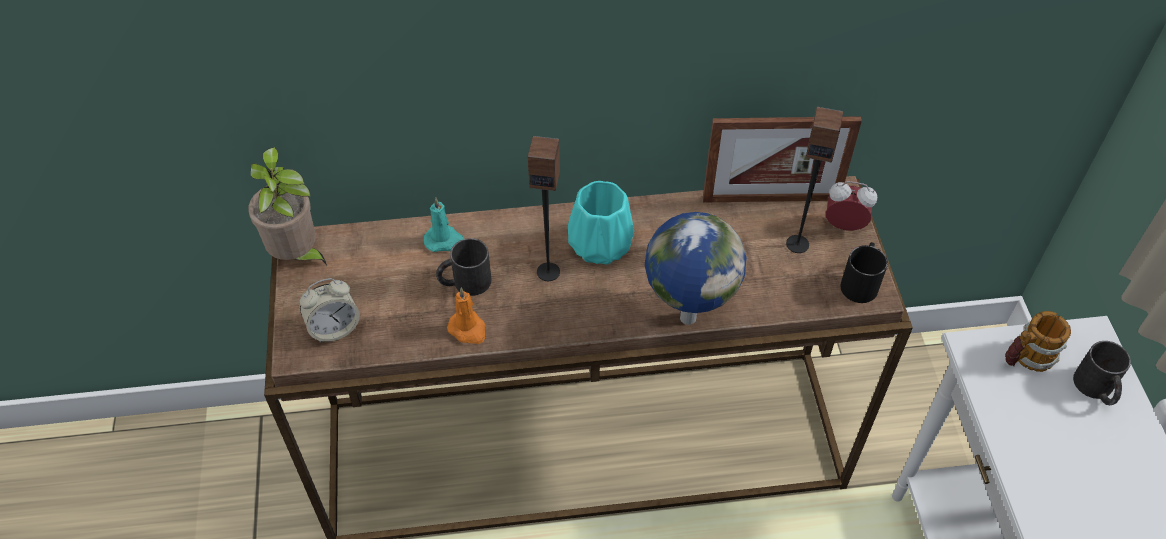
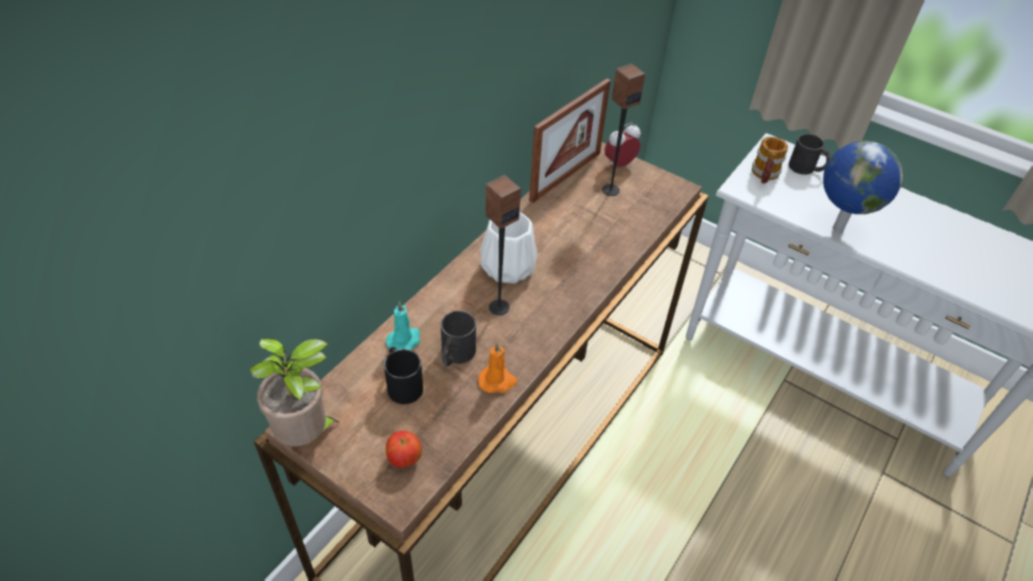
camera: 50 degrees left, 5 degrees down
alarm clock [300,278,360,343] -> apple [386,431,422,468]
turquoise vase [568,181,634,265] -> white vase [480,213,537,284]
globe [645,212,746,325] -> globe moved to [823,141,903,233]
black mug [840,242,888,303] -> black mug moved to [384,347,423,404]

